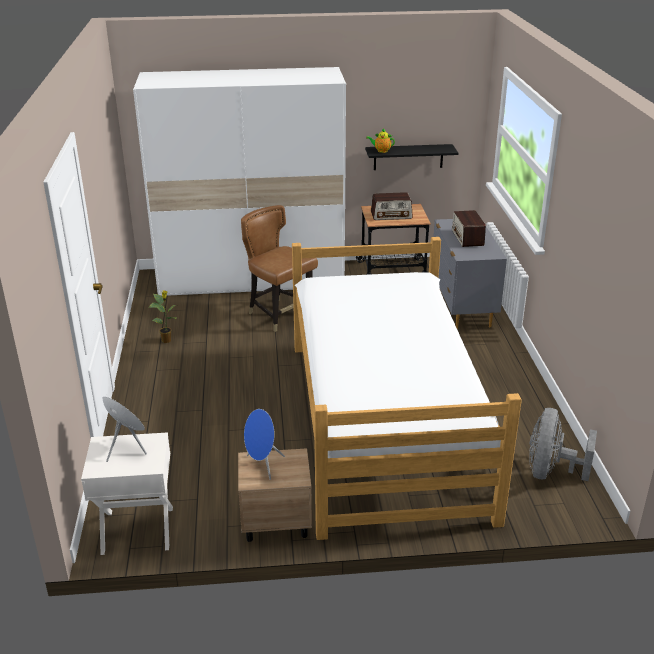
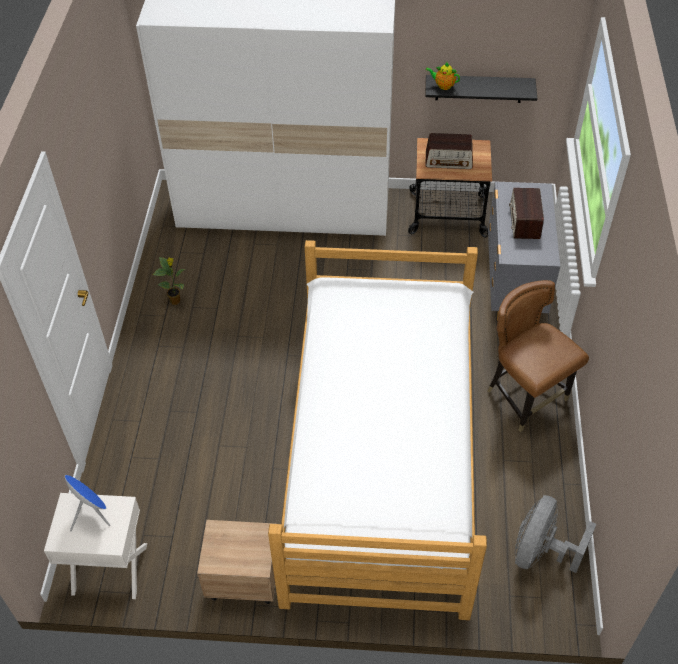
camera: 10 degrees right, 20 degrees up
brown chair [241,205,318,332] -> brown chair moved to [487,280,589,432]
blue speaker [244,409,285,480] -> none

